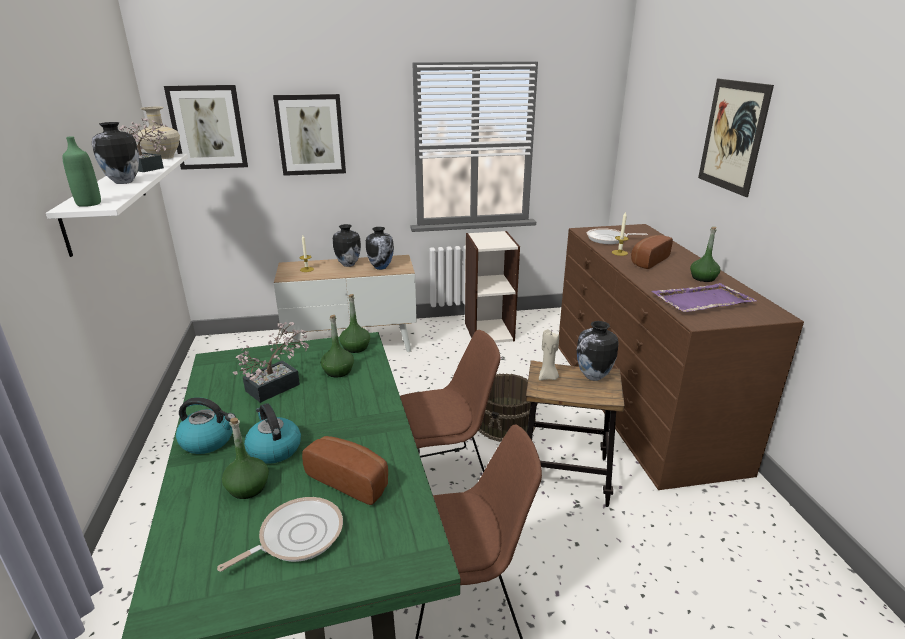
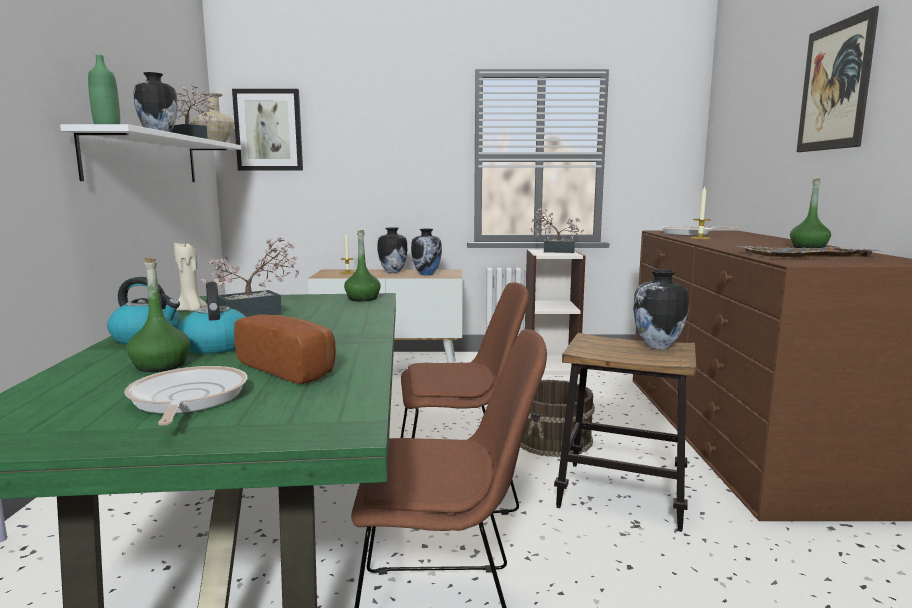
camera: 10 degrees right, 15 degrees down
frying pan [217,497,343,572] -> frying pan turned 75 degrees counterclockwise [124,366,248,426]
picture [273,94,346,176] -> none
green bottle [321,315,354,378] -> none
beige candle [539,329,559,380] -> beige candle moved to [174,243,207,311]
bread [631,235,673,269] -> none
purple tray [651,283,757,312] -> grey tray [738,246,879,258]
none -> potted plant [531,208,584,253]

